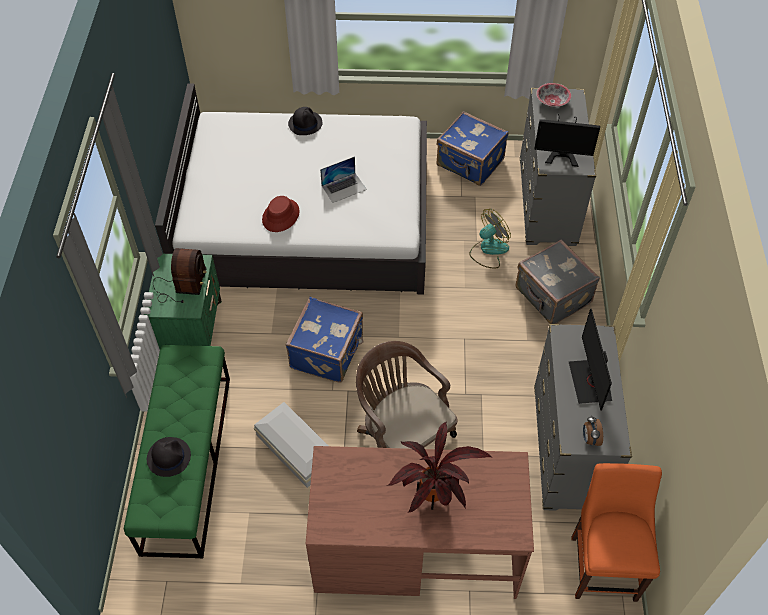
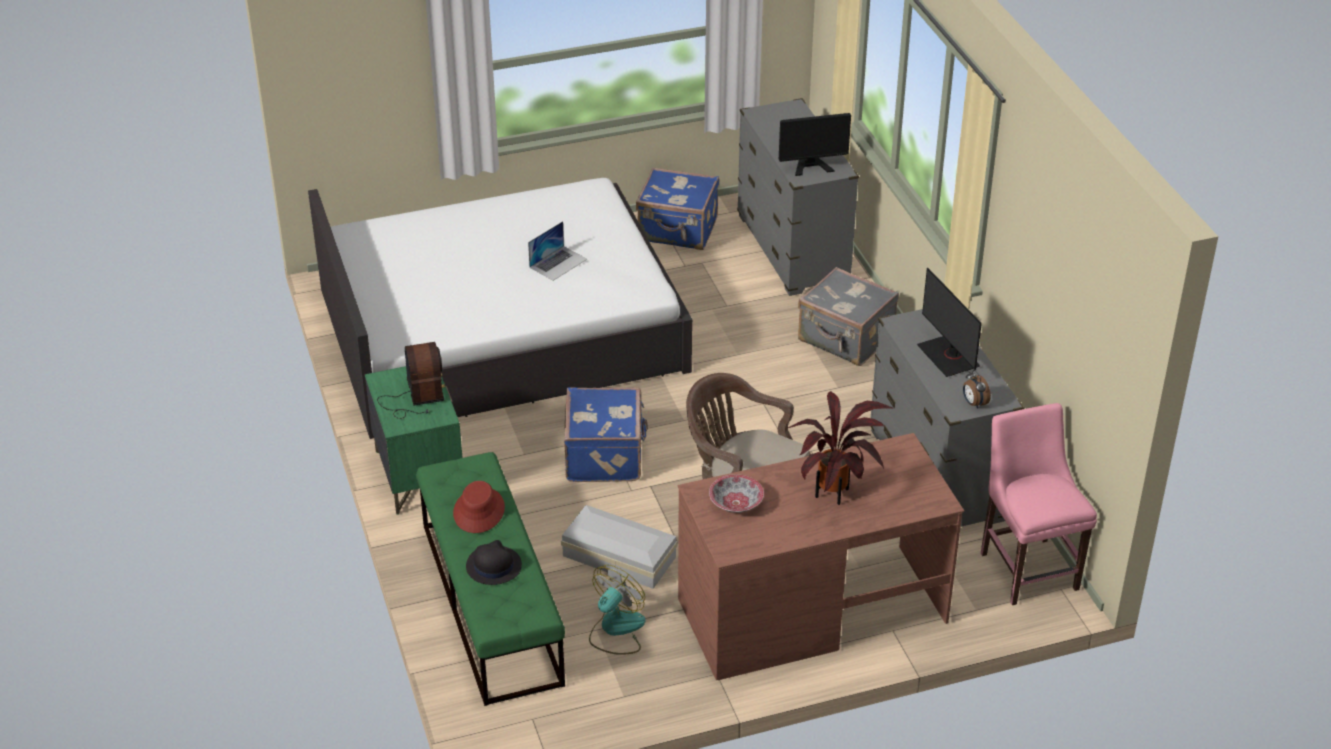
camera: 20 degrees left, 15 degrees down
red hat [262,196,300,232] -> red hat moved to [453,481,505,533]
black hat [288,107,322,135] -> none
fan [469,209,511,269] -> fan moved to [589,565,646,655]
bowl [536,83,571,108] -> bowl moved to [709,474,764,513]
orange chair [571,463,662,602] -> pink chair [981,403,1097,605]

